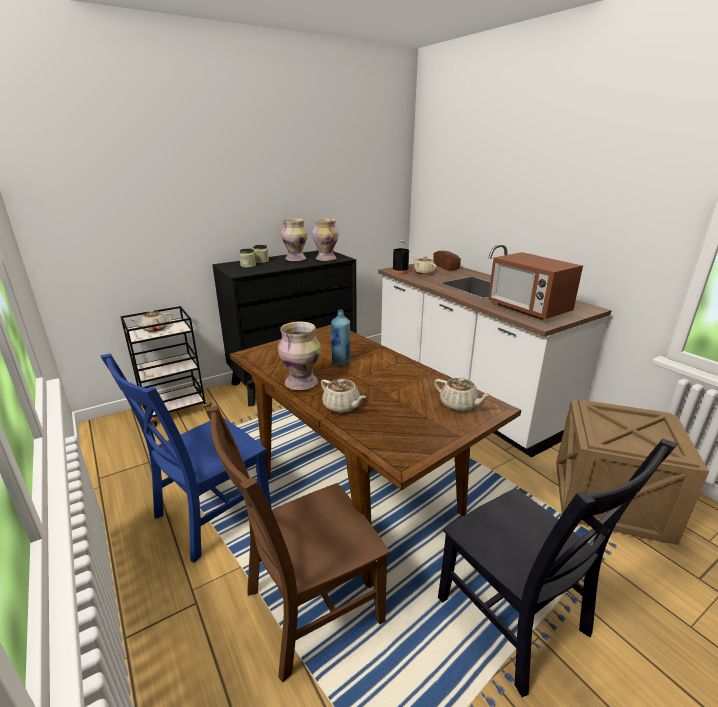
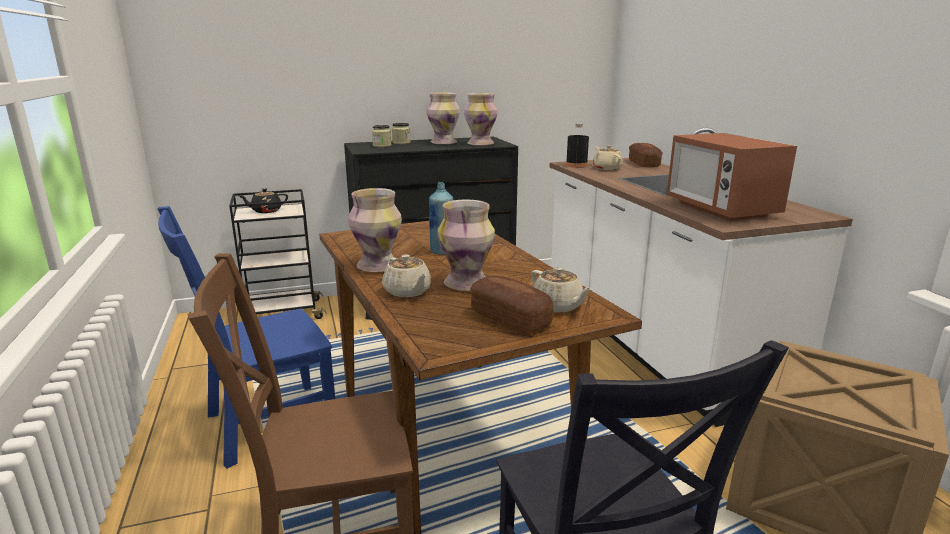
camera: 15 degrees right, 5 degrees down
beige teapot [130,310,172,332] -> black teapot [239,188,288,213]
none -> vase [437,200,495,291]
none -> bread [470,275,554,334]

